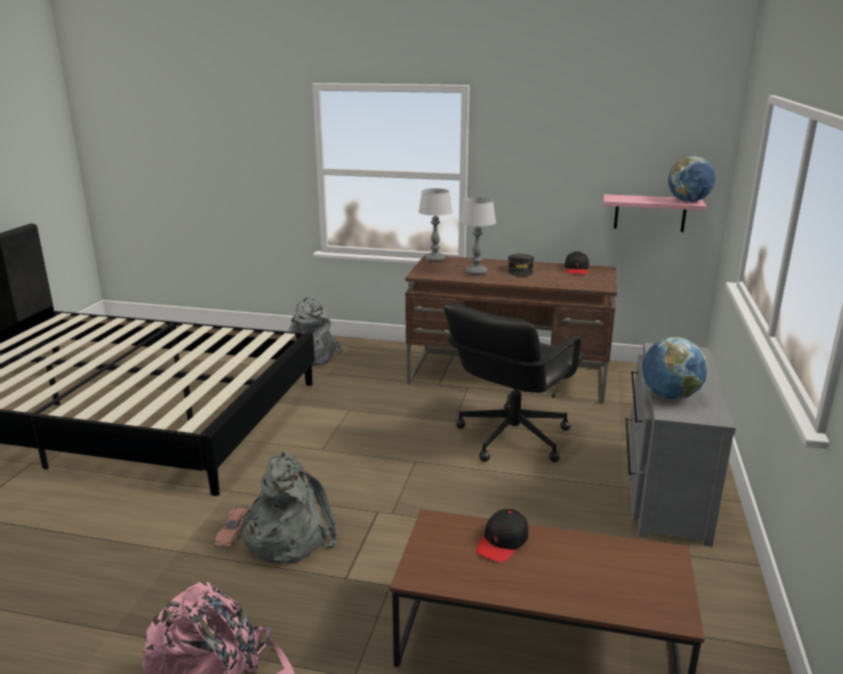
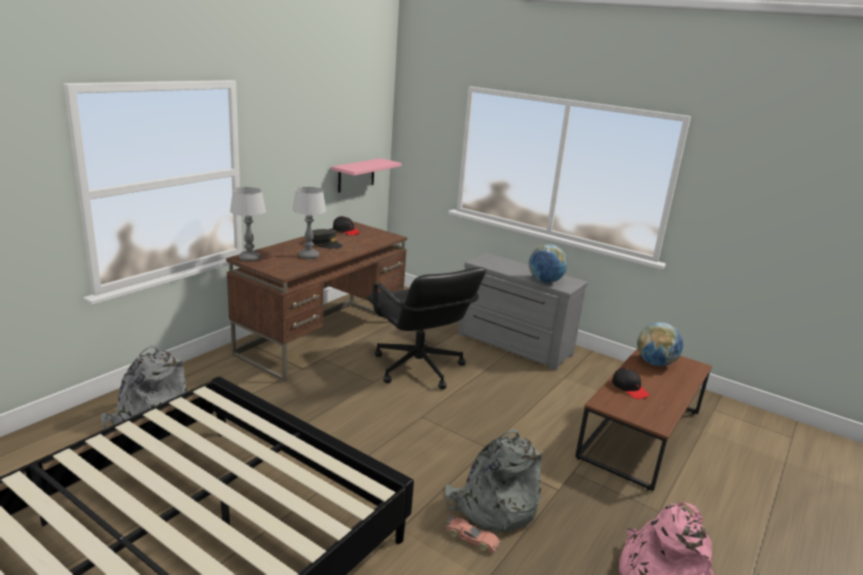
camera: 70 degrees left, 0 degrees up
globe [668,156,716,202] -> globe moved to [637,322,684,366]

